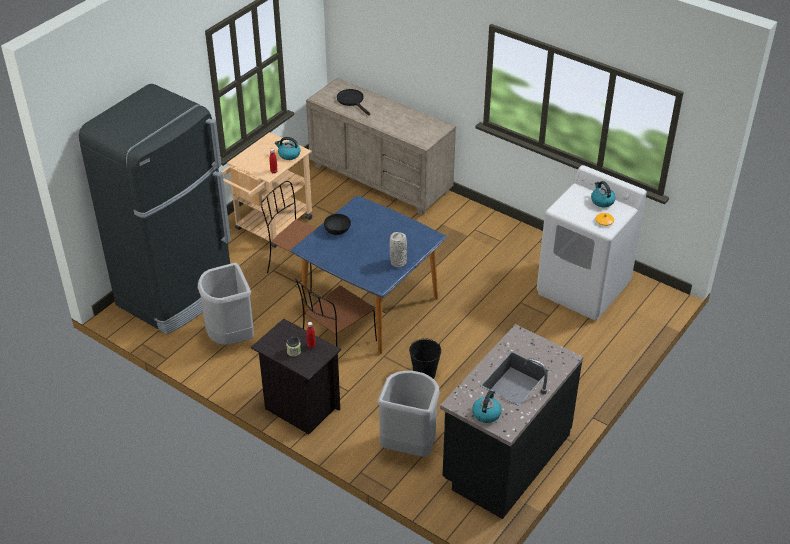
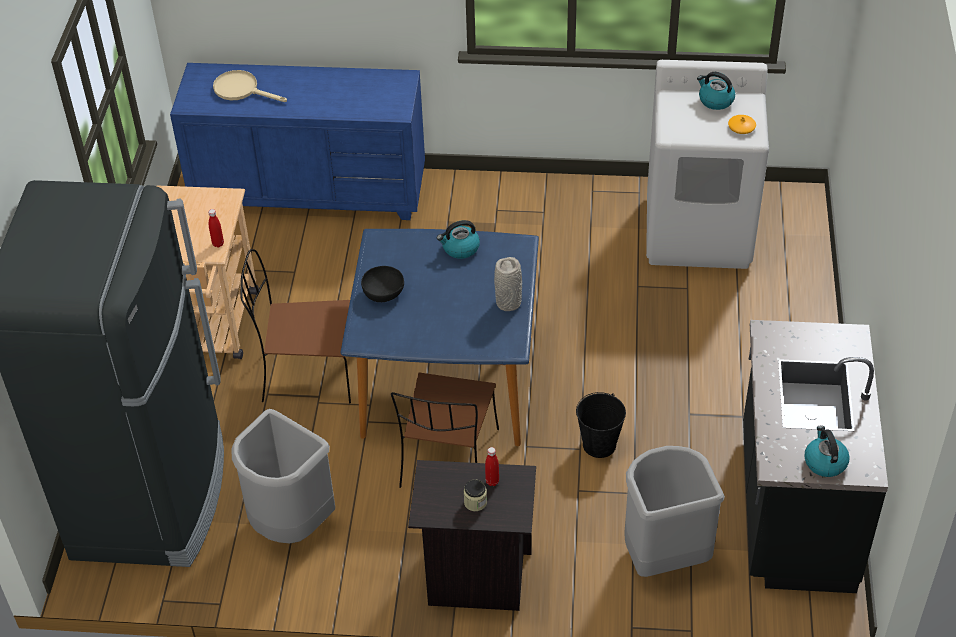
camera: 30 degrees left, 5 degrees up
kettle [275,137,301,160] -> kettle moved to [437,220,480,259]
beige dresser [306,78,456,215] -> blue dresser [170,63,425,220]
black frying pan [337,89,370,115] -> beige frying pan [213,70,287,102]

